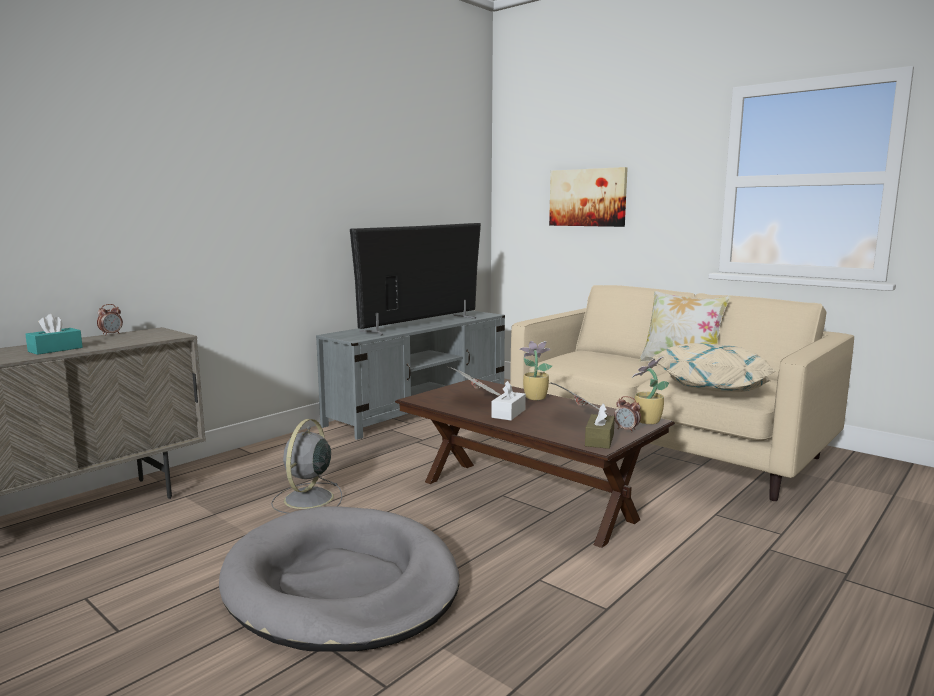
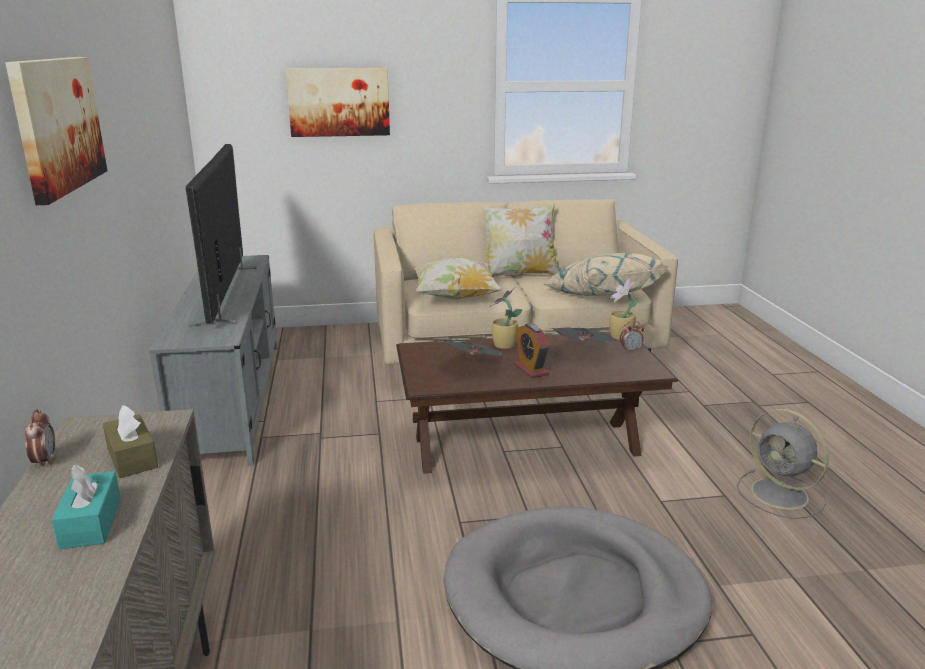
camera: 50 degrees left, 10 degrees up
grey fan [271,419,342,514] -> grey fan moved to [737,409,829,519]
white tissue box [491,381,526,421] -> alarm clock [514,323,550,378]
brown tissue box [585,403,615,449] -> brown tissue box moved to [103,405,158,478]
none -> picture [5,57,107,205]
none -> pillow [414,258,502,300]

